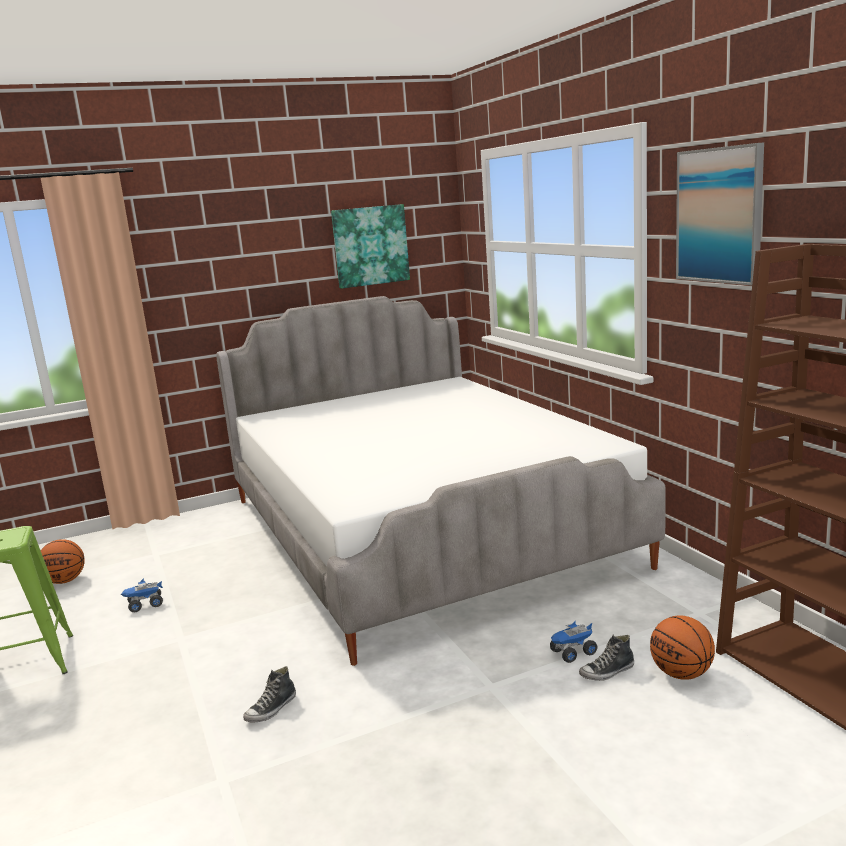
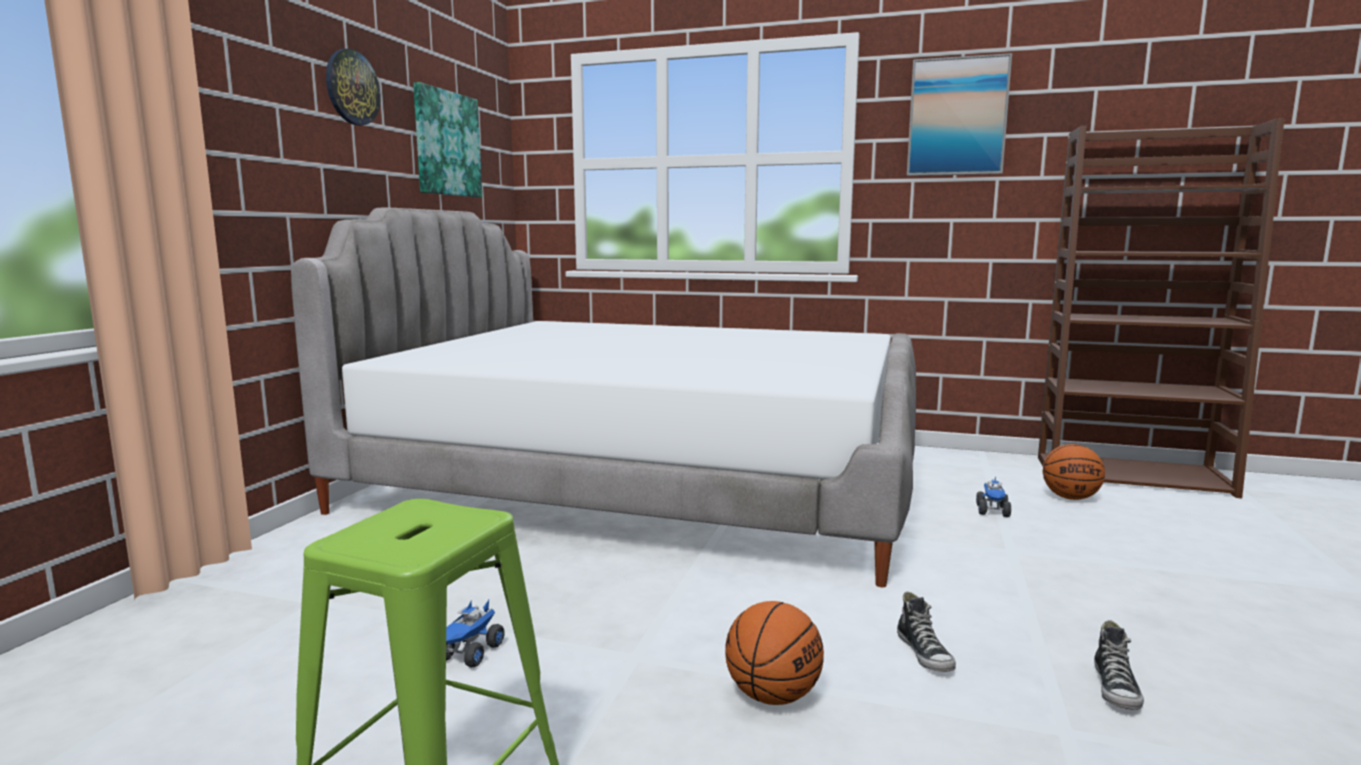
camera: 50 degrees left, 5 degrees down
basketball [41,539,85,584] -> basketball moved to [725,601,824,705]
shoe [579,635,634,681] -> shoe moved to [1094,620,1144,710]
none -> wall clock [326,49,381,125]

